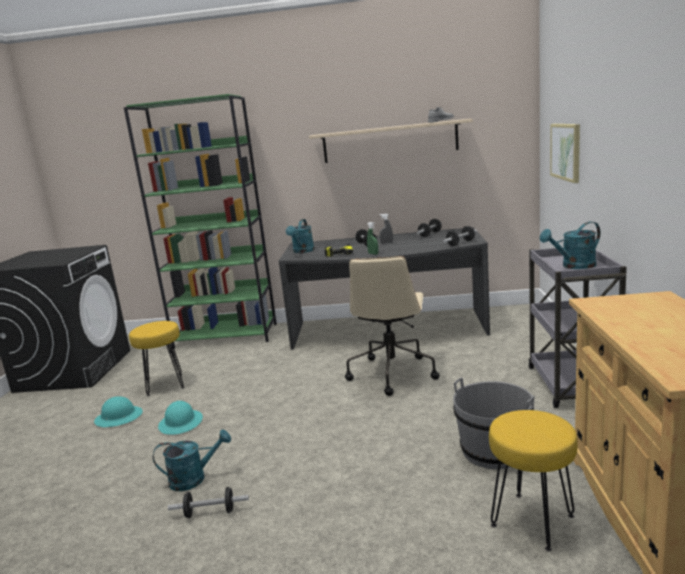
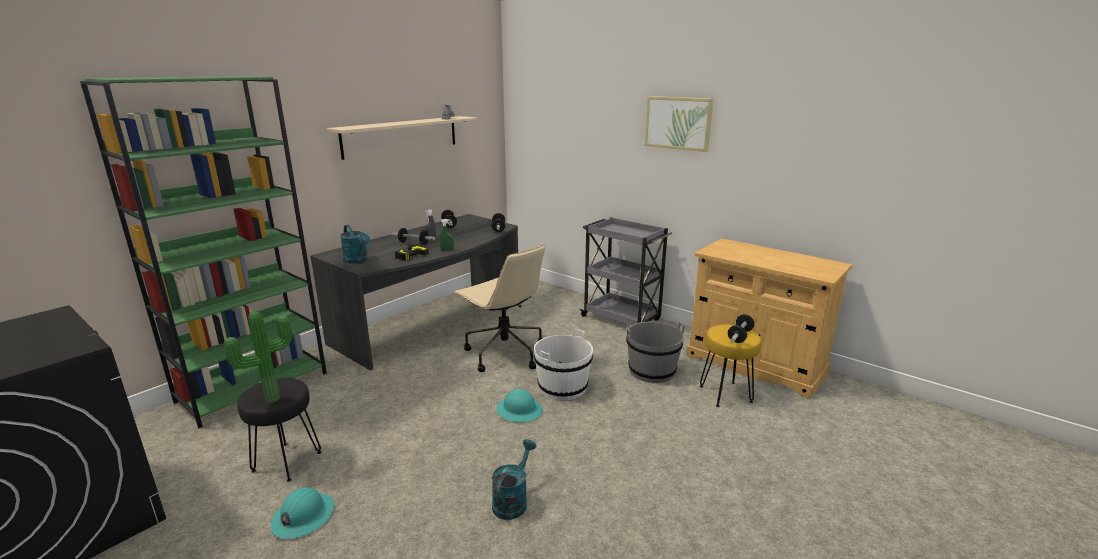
camera: 55 degrees left, 5 degrees up
yellow stool [129,321,184,396] -> black stool [237,378,321,482]
turquoise hard hat [158,401,203,435] -> turquoise hard hat moved to [497,389,543,422]
dumbbell [168,487,249,518] -> dumbbell moved to [728,314,755,343]
turquoise watering can [540,222,600,269] -> none
picture [550,124,580,183] -> picture moved to [645,96,713,152]
none -> potted plant [224,311,293,403]
none -> white bucket [534,329,593,400]

